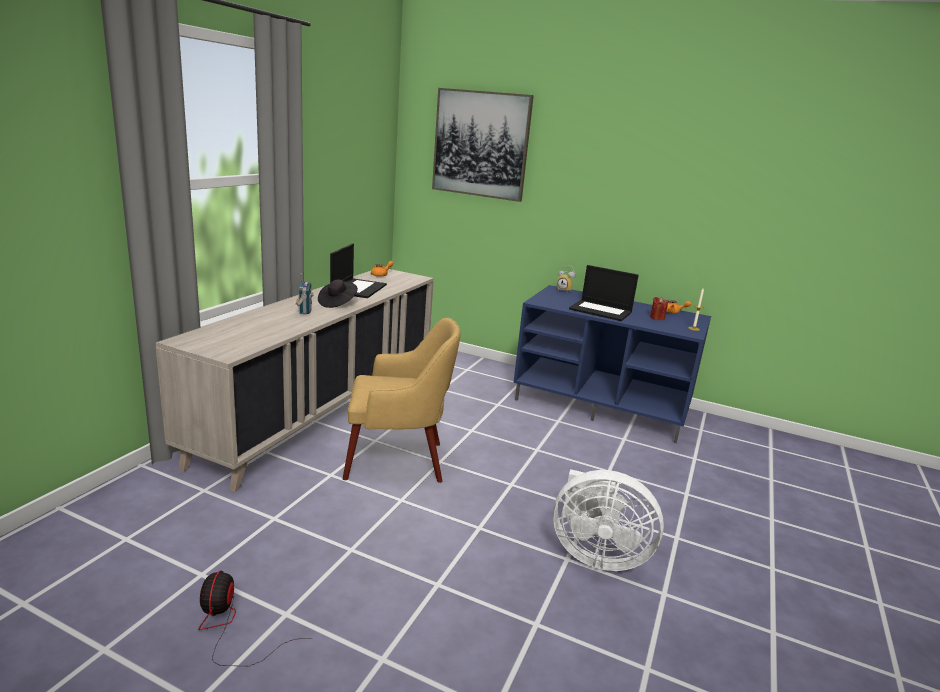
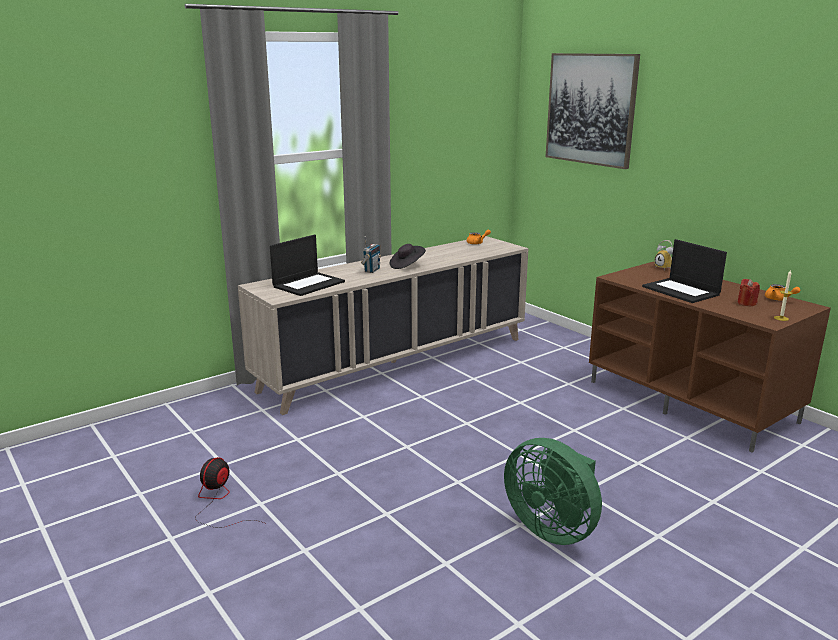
camera: 30 degrees right, 0 degrees up
laptop [330,244,387,298] -> laptop moved to [270,235,345,296]
yellow armchair [343,317,461,483] -> none
blue tv stand [513,285,711,443] -> brown tv stand [589,262,831,452]
white fan [553,469,664,571] -> green fan [504,438,602,545]

